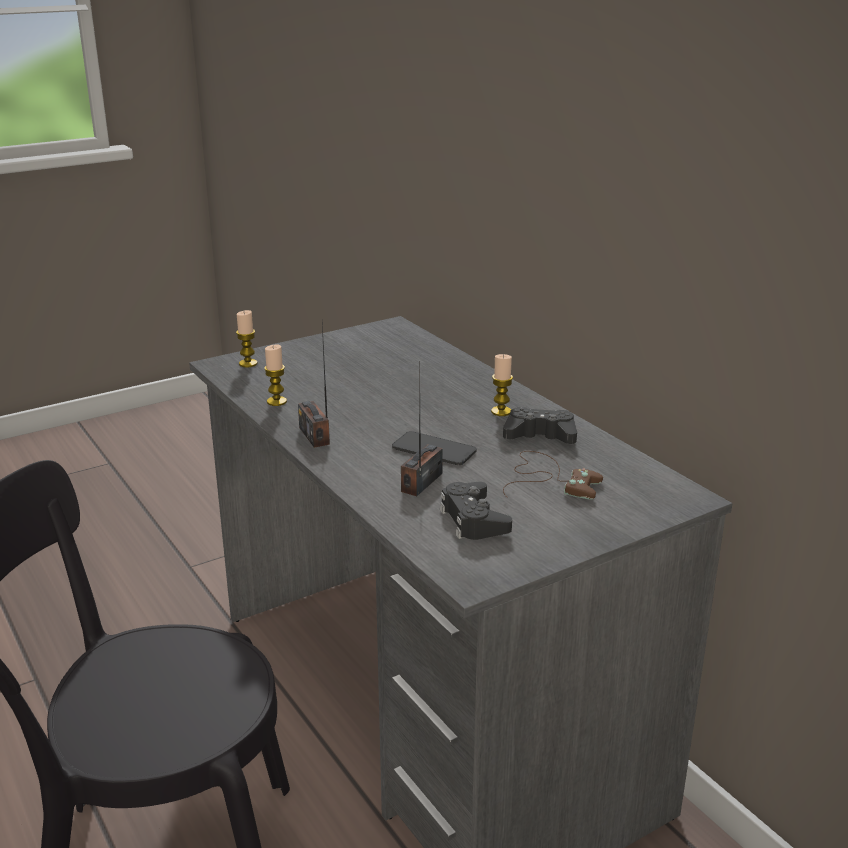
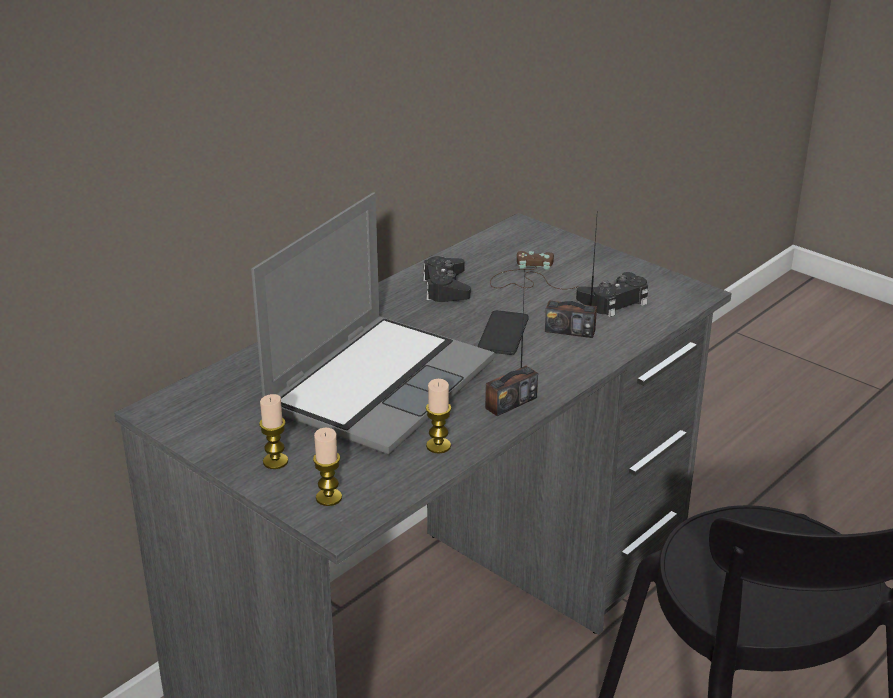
camera: 105 degrees left, 5 degrees up
candle [491,354,513,416] -> candle moved to [259,394,288,469]
none -> laptop [251,193,495,455]

